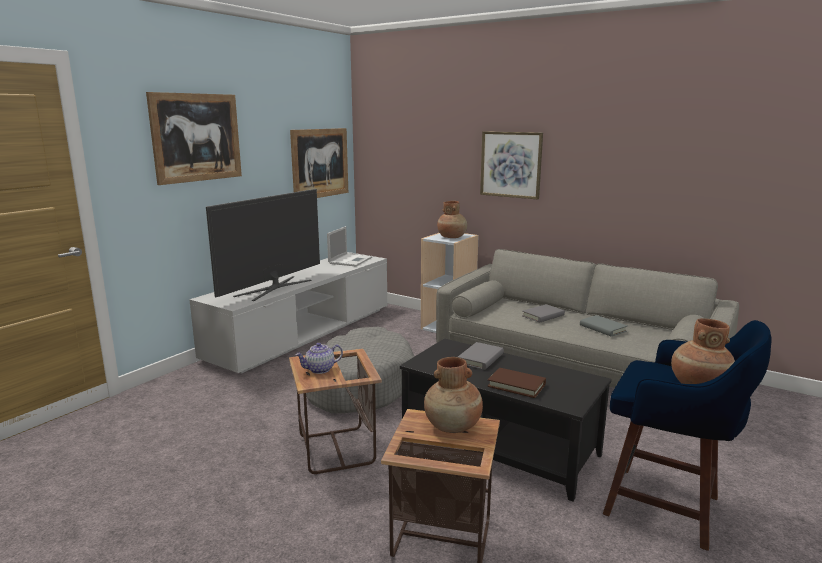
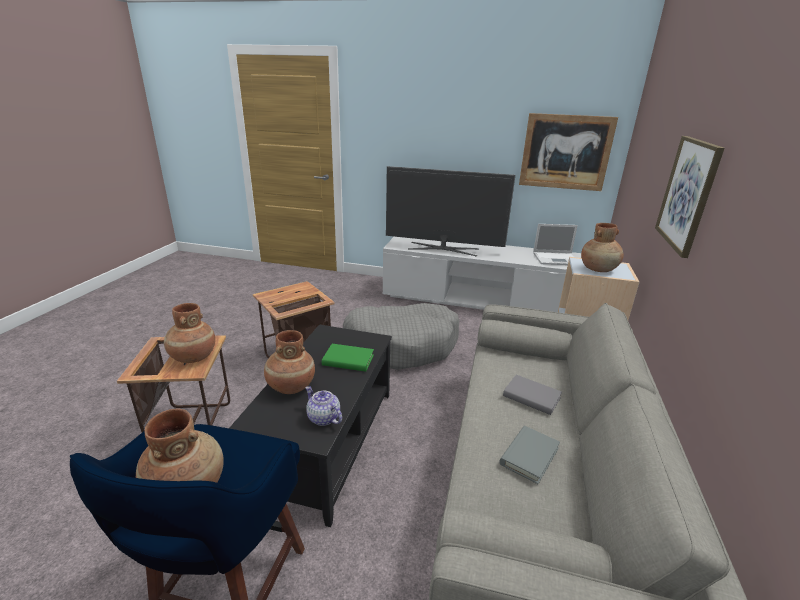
camera: 70 degrees right, 10 degrees up
picture [146,92,242,185] -> none
teapot [295,343,343,374] -> teapot moved to [306,386,342,426]
grey book [458,342,504,370] -> green book [322,344,374,372]
brown book [487,368,546,398] -> brown vase [264,330,315,394]

